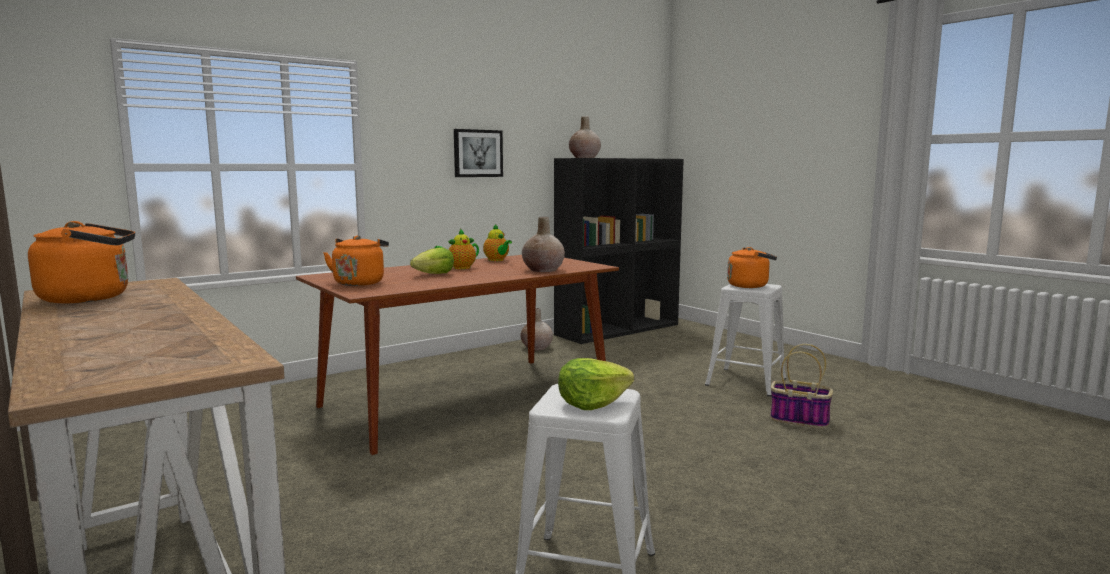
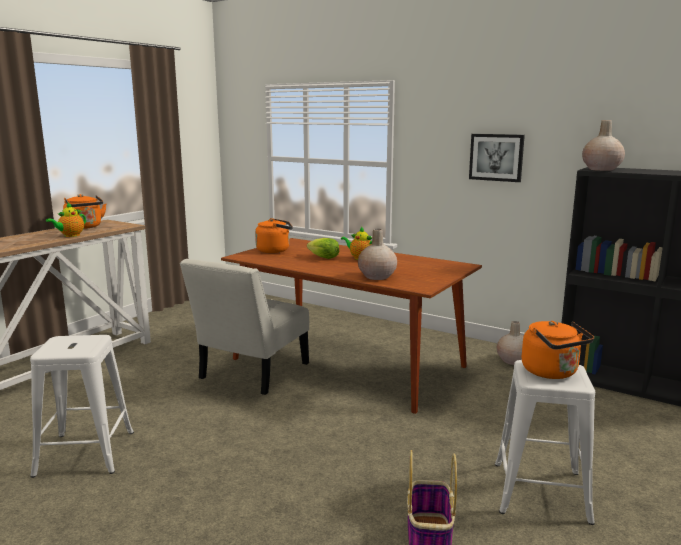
camera: 70 degrees right, 5 degrees up
teapot [483,224,512,261] -> teapot moved to [46,203,86,237]
lettuce [558,358,634,410] -> none
none -> white chair [180,259,309,395]

